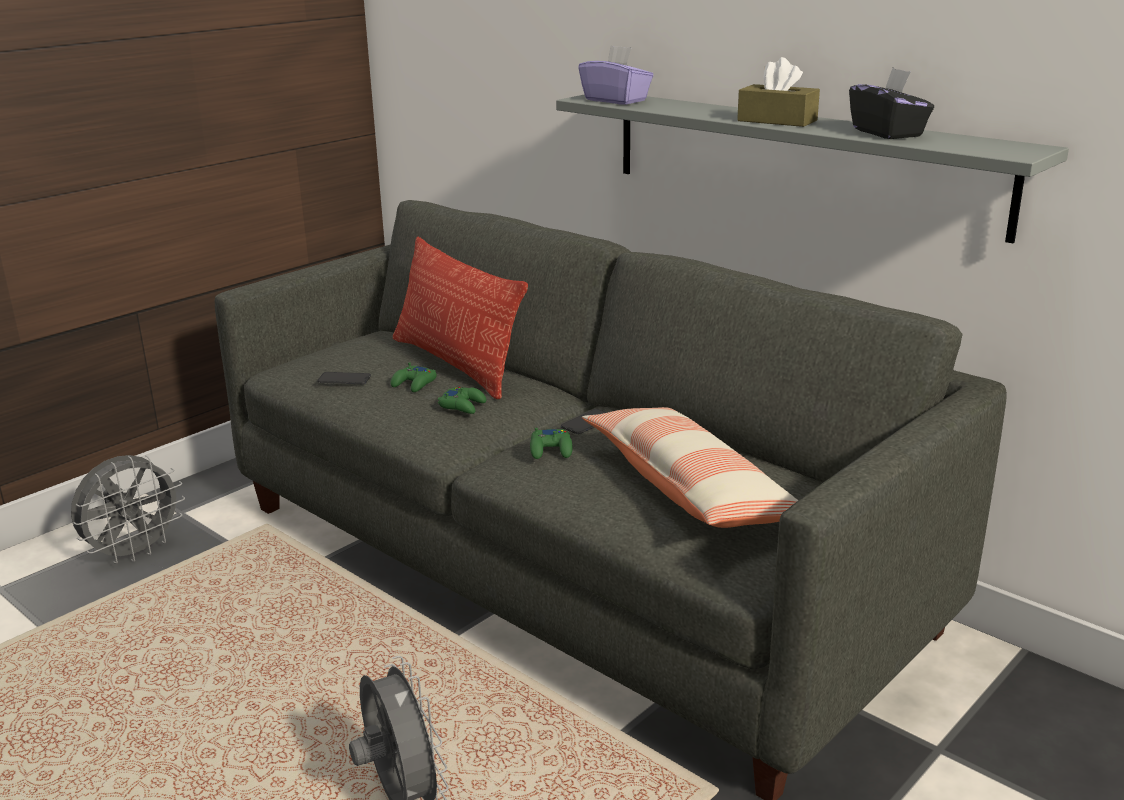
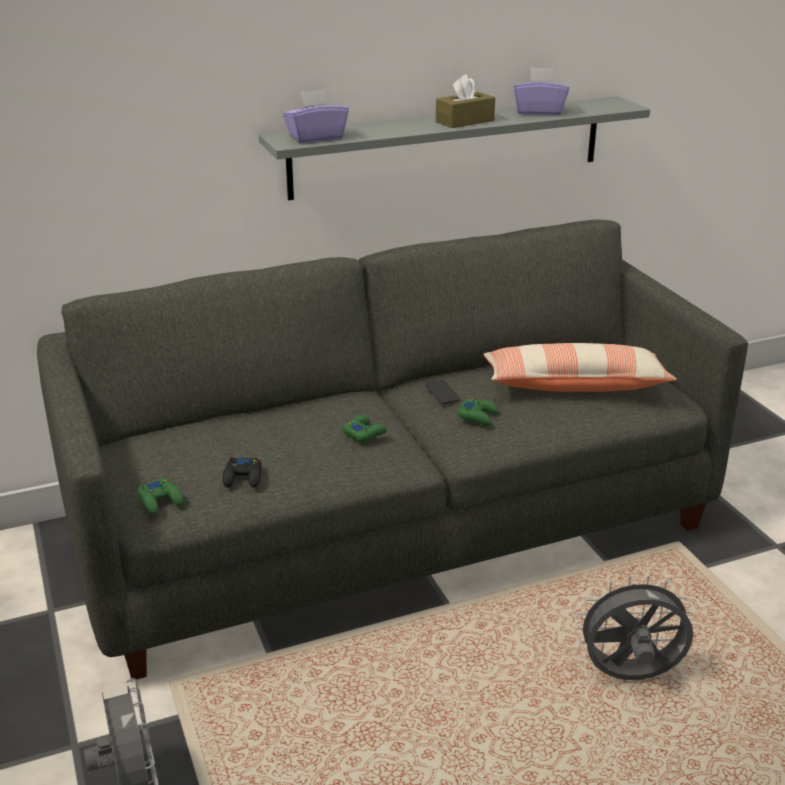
camera: 65 degrees left, 5 degrees up
phone [317,372,371,384] -> black game controller [223,457,262,487]
green game controller [391,362,437,392] -> green game controller moved to [138,478,183,514]
pillow [393,237,528,399] -> none
black tissue box [849,68,934,139] -> purple tissue box [513,67,569,115]

